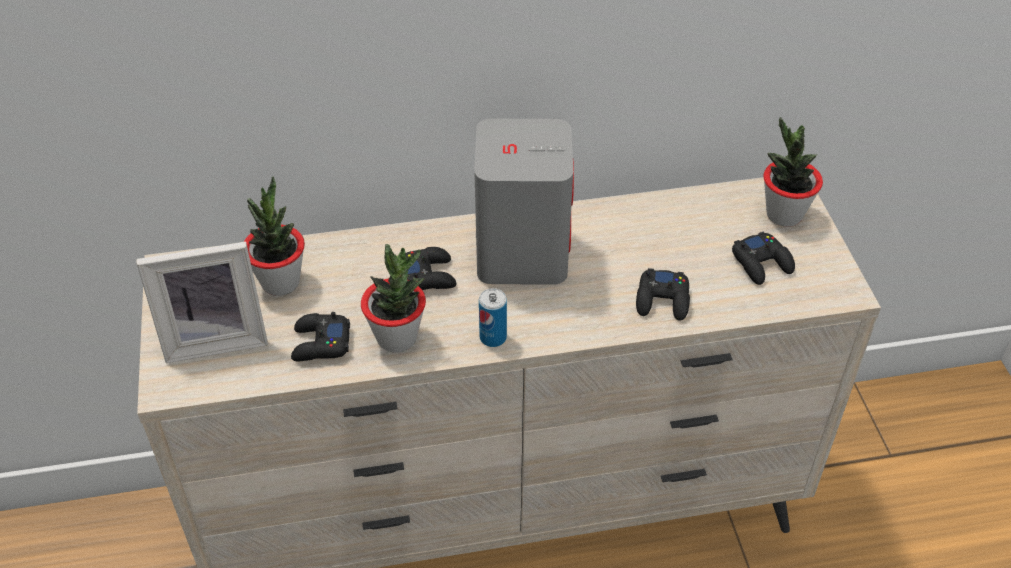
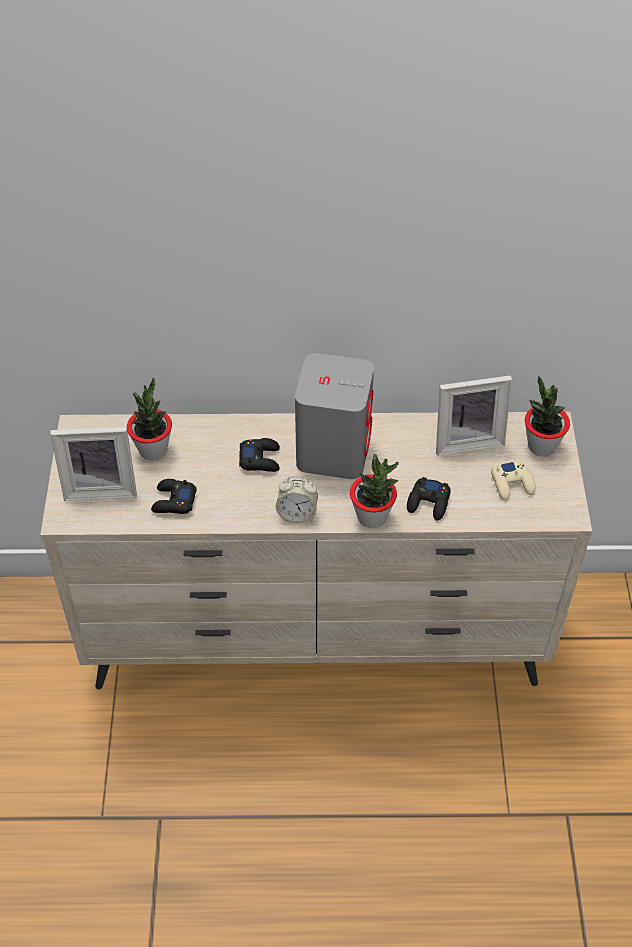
camera: 10 degrees right, 5 degrees up
potted plant [361,244,426,353] -> potted plant moved to [350,454,399,528]
can [479,288,507,347] -> alarm clock [276,476,318,523]
black game controller [732,232,795,285] -> beige game controller [491,459,536,501]
none -> picture frame [436,376,512,456]

